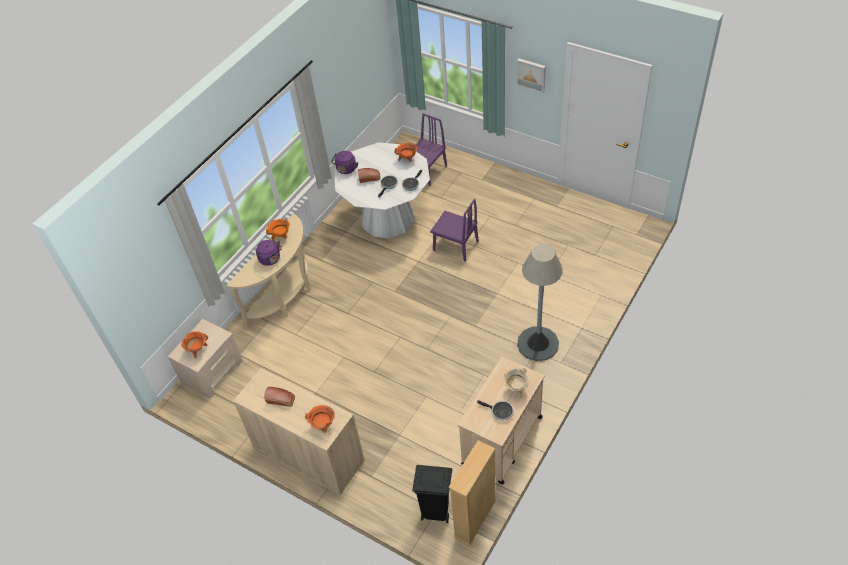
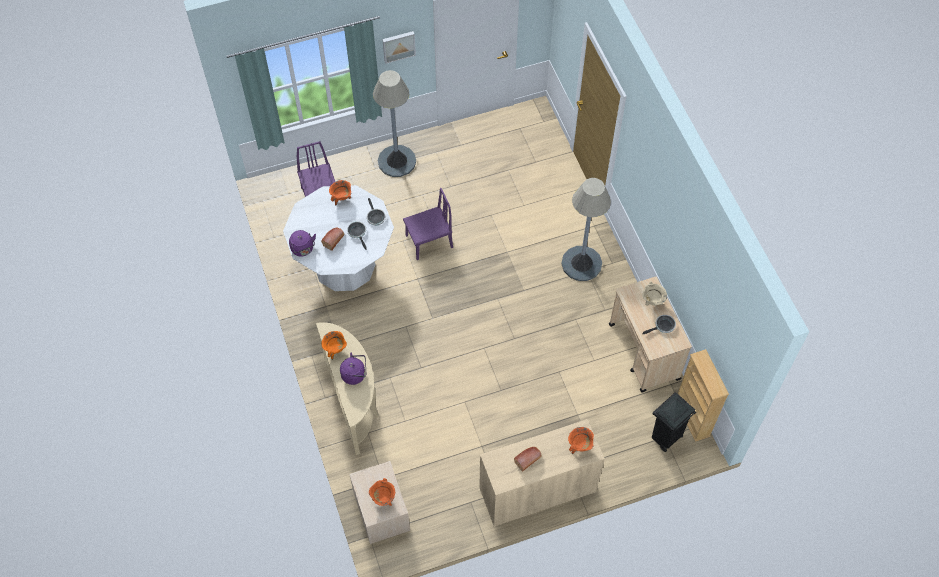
camera: 55 degrees left, 10 degrees up
none -> grey floor lamp [373,70,416,177]

